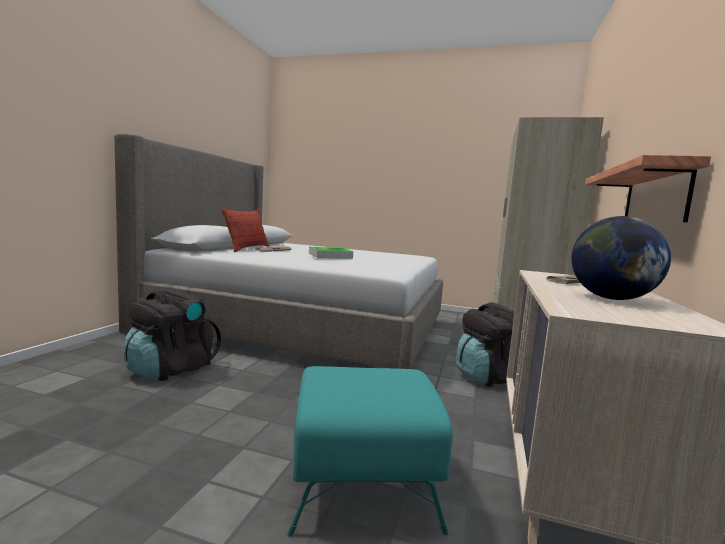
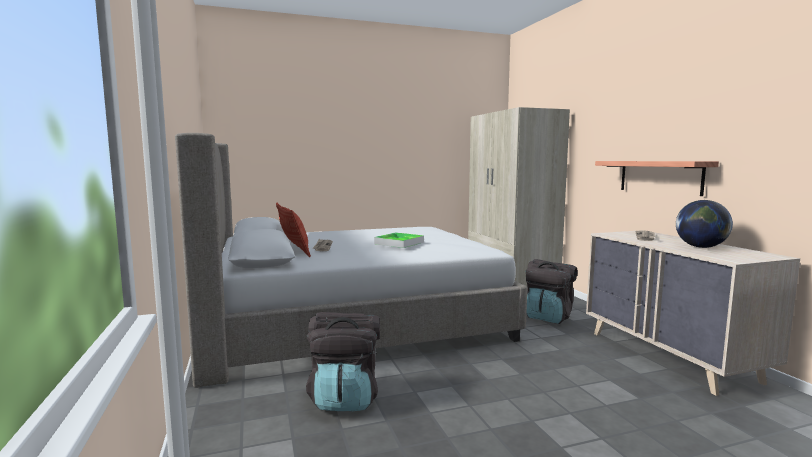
camera: 35 degrees left, 0 degrees up
turquoise ottoman [287,366,453,537] -> none

